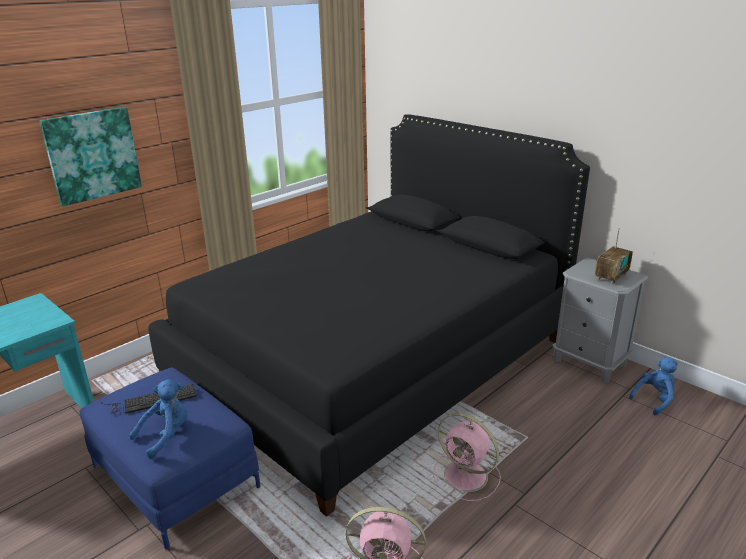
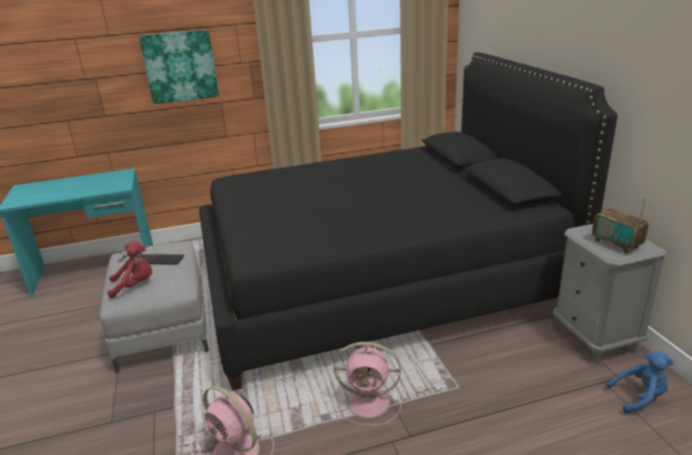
camera: 30 degrees right, 0 degrees up
blue ottoman [80,368,260,550] -> grey ottoman [100,241,209,373]
blue plush toy [129,379,188,459] -> red plush toy [107,241,152,299]
pink fan [433,413,501,501] -> pink fan turned 60 degrees counterclockwise [334,342,402,426]
radio [595,228,633,285] -> radio turned 75 degrees clockwise [592,197,649,254]

